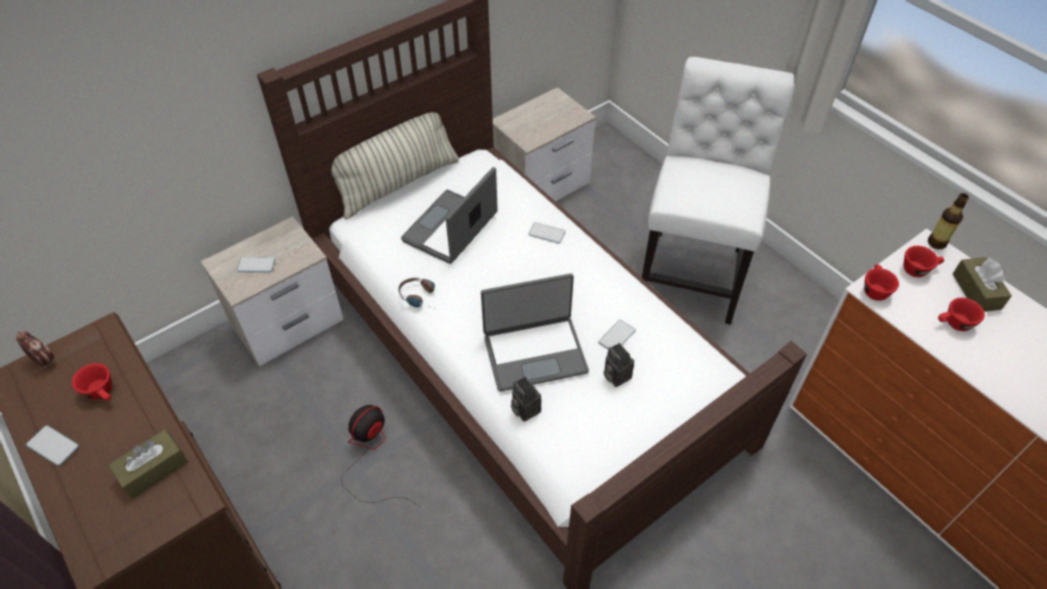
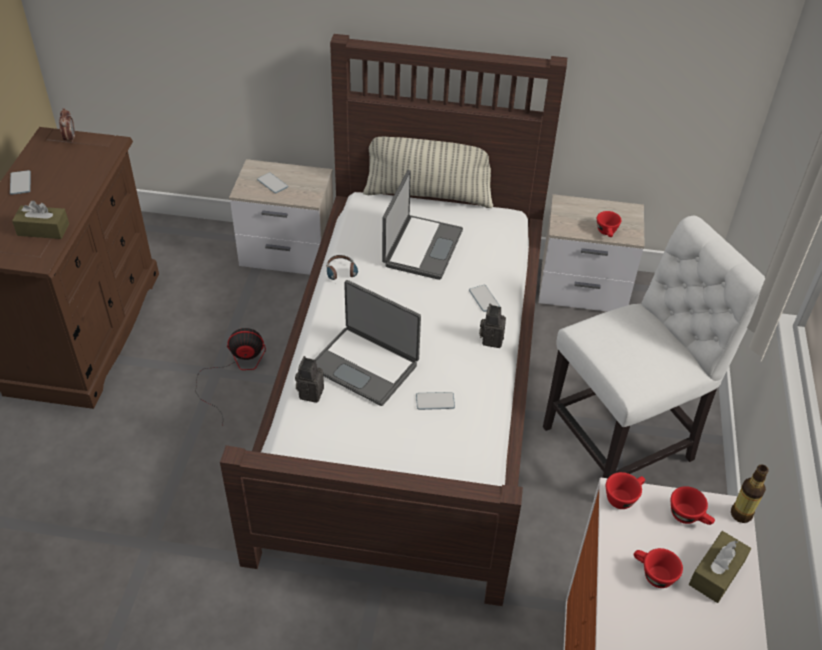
camera: 45 degrees right, 5 degrees down
red cup [72,363,112,401] -> red cup moved to [597,211,621,237]
laptop [401,167,498,264] -> laptop turned 120 degrees clockwise [382,170,463,280]
camera [603,343,634,387] -> camera moved to [479,303,506,348]

